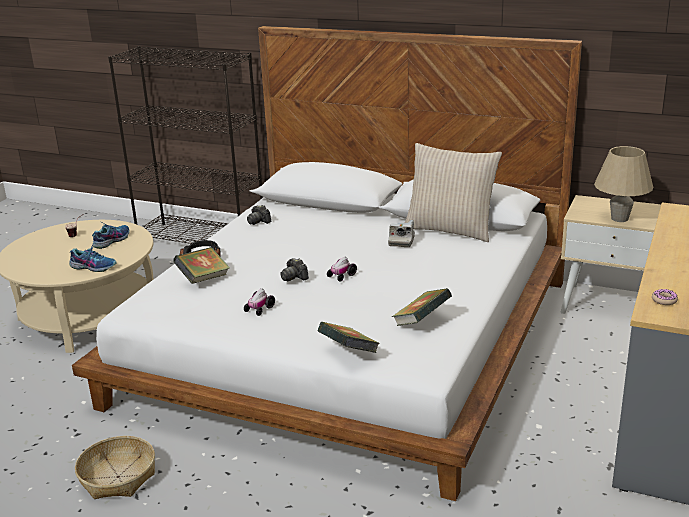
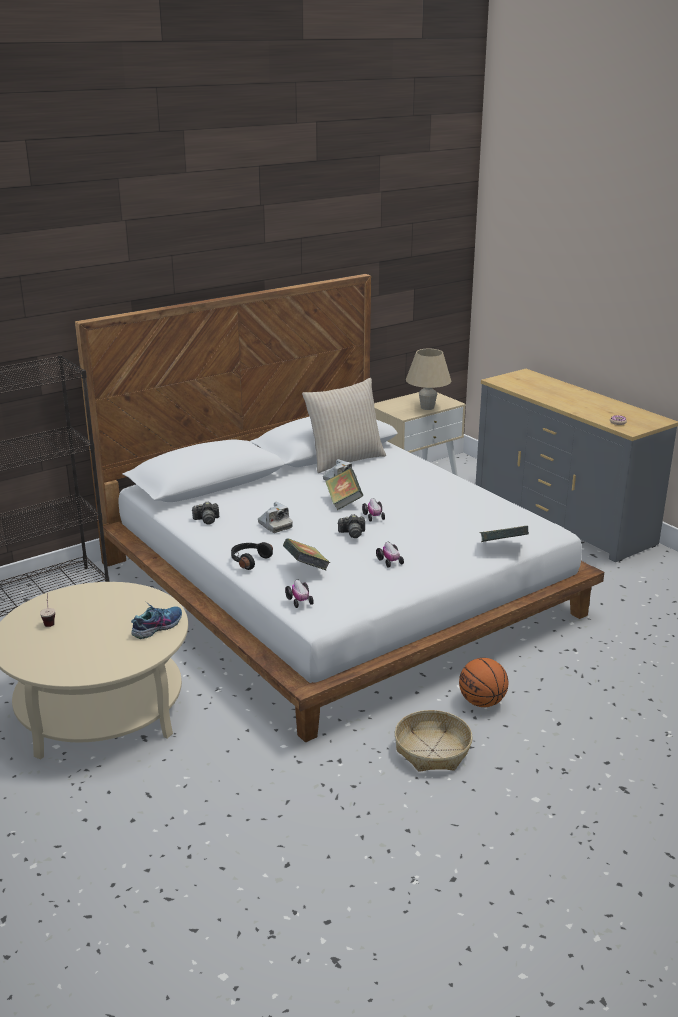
camera: 60 degrees left, 0 degrees up
shoe [92,223,130,249] -> none
book [392,288,452,326] -> book moved to [325,468,363,510]
none -> camera [258,502,293,533]
none -> toy car [285,580,314,608]
none -> basketball [459,658,508,707]

